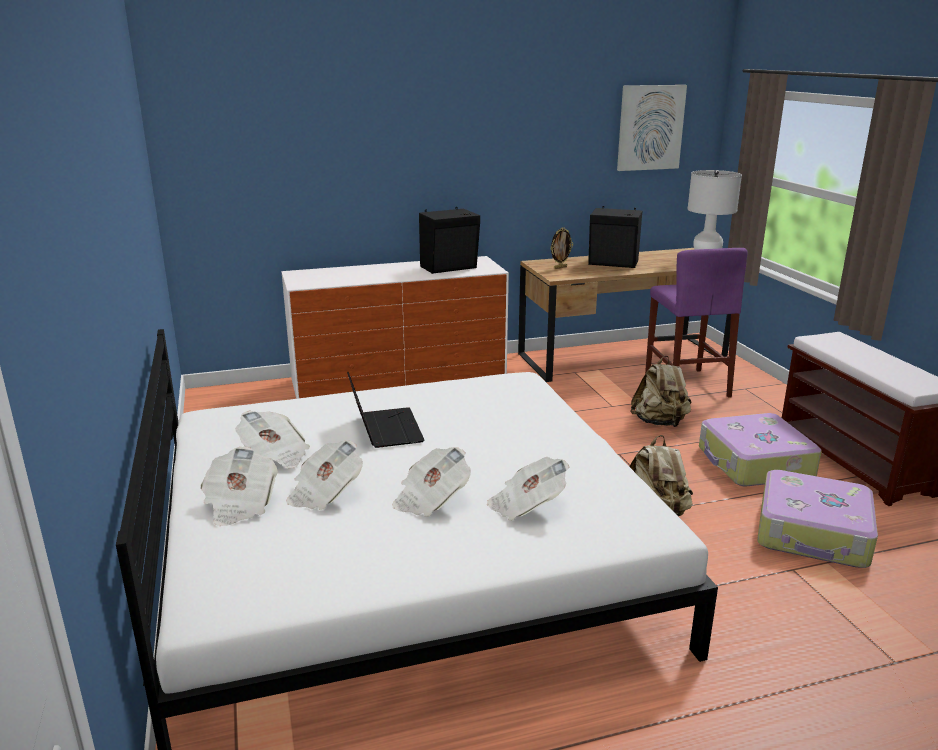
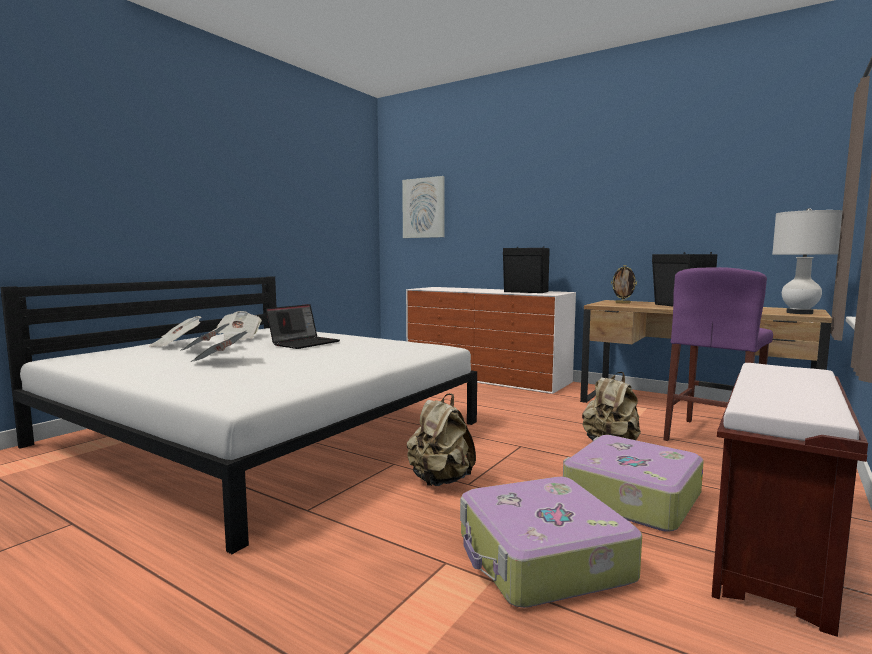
camera: 50 degrees right, 15 degrees down
newspaper [487,457,569,521] -> none
picture [617,85,687,171] -> picture moved to [402,176,445,238]

